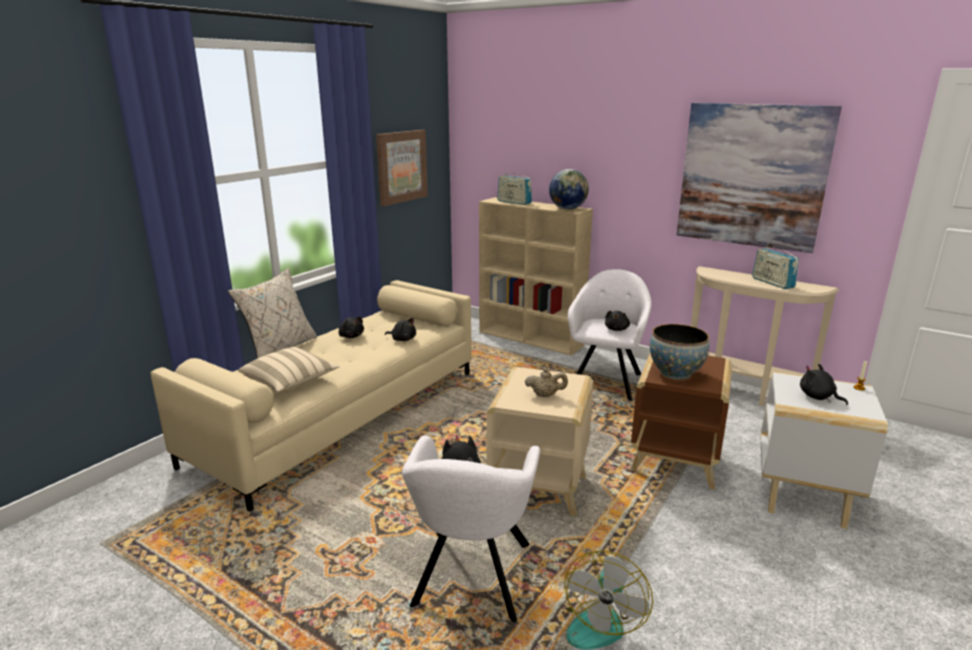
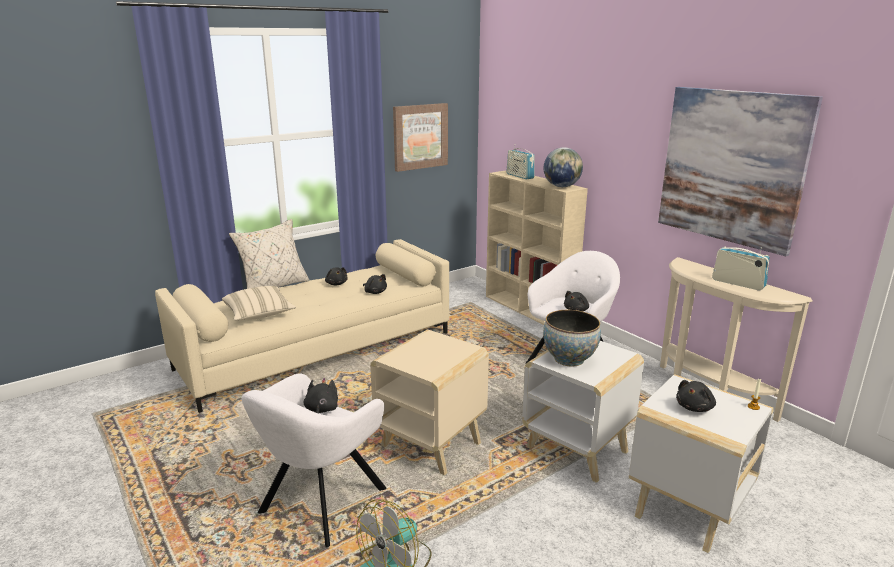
camera: 20 degrees right, 0 degrees up
beige teapot [525,368,568,397] -> none
brown side table [630,353,732,490] -> white side table [522,341,644,483]
radio [752,243,799,289] -> radio turned 135 degrees clockwise [712,247,769,290]
black plush toy [800,364,848,405] -> black plush toy turned 120 degrees counterclockwise [676,380,716,412]

